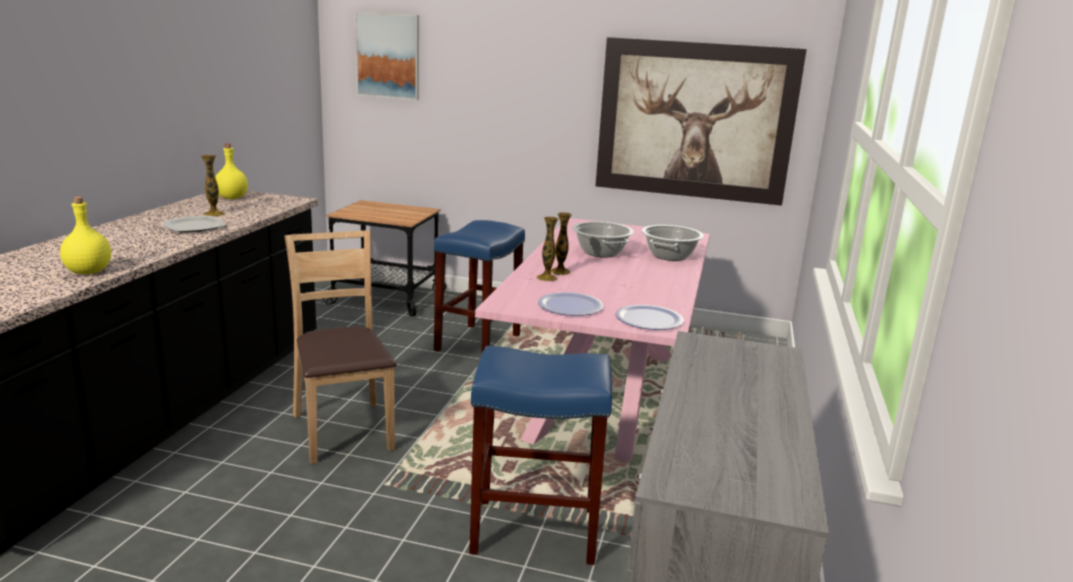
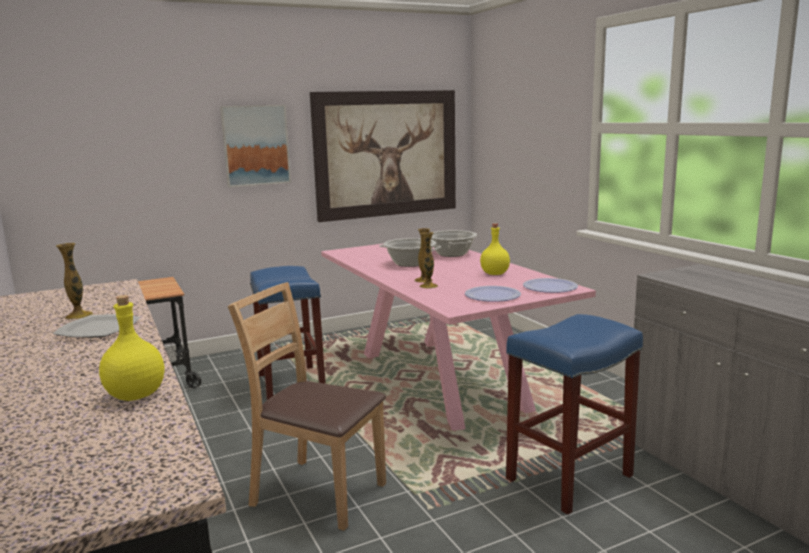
camera: 40 degrees left, 5 degrees down
yellow bottle [215,144,248,199] -> yellow bottle moved to [480,223,510,275]
picture [355,12,419,100] -> picture moved to [220,105,291,187]

